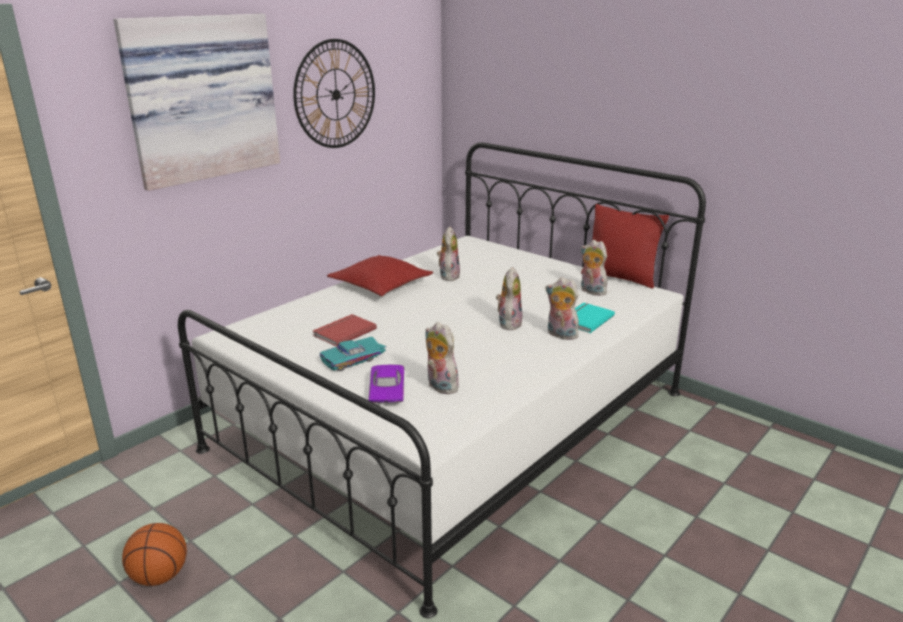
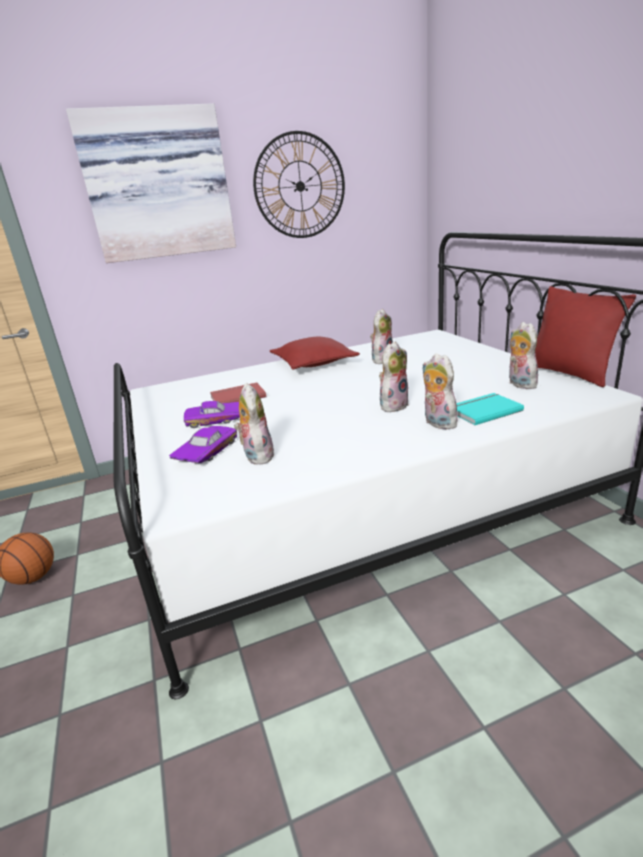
camera: 30 degrees right, 0 degrees up
turquoise toy car [320,337,386,371] -> purple toy car [184,401,240,428]

